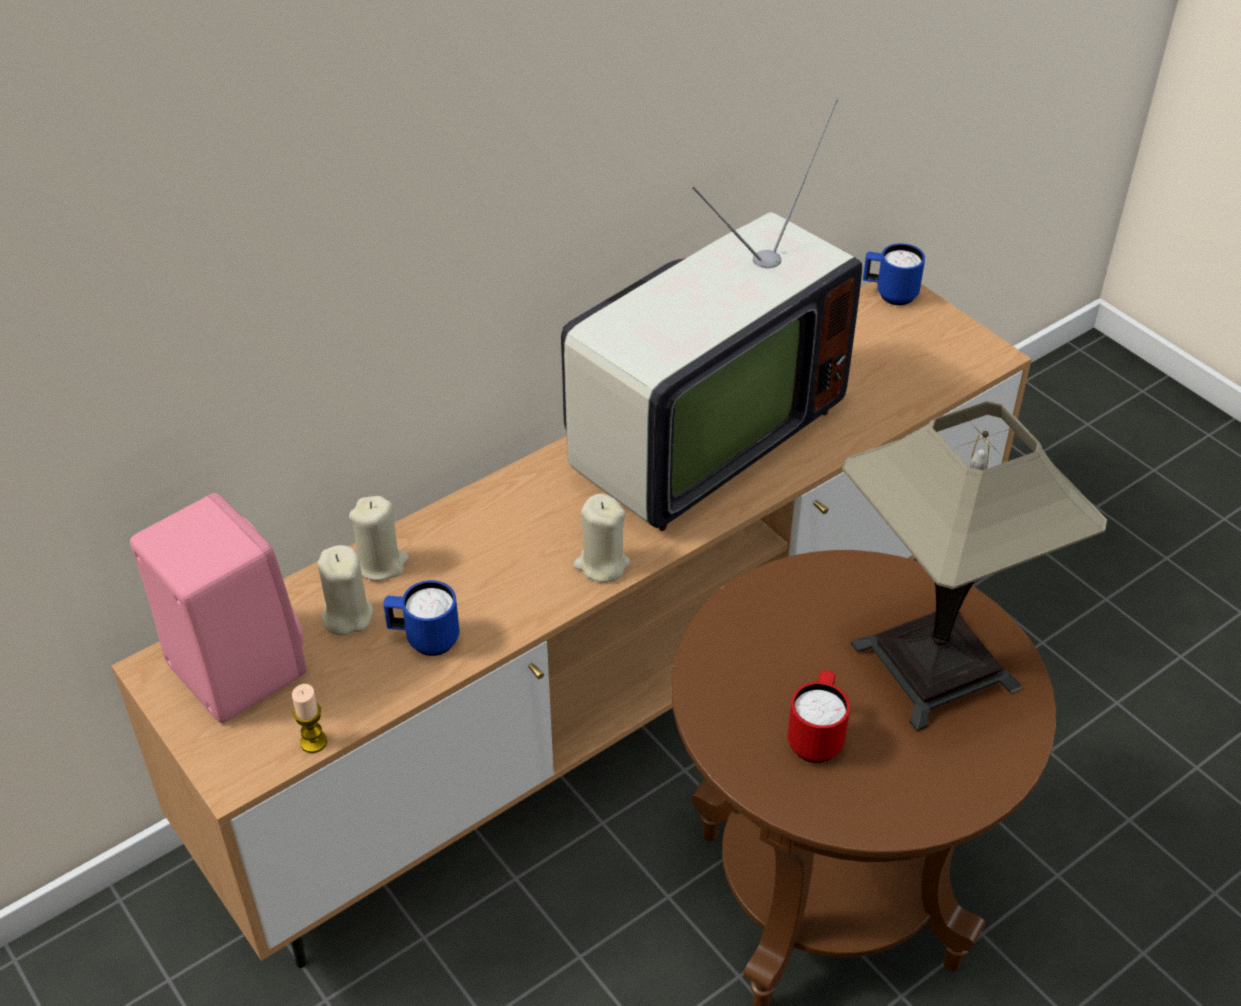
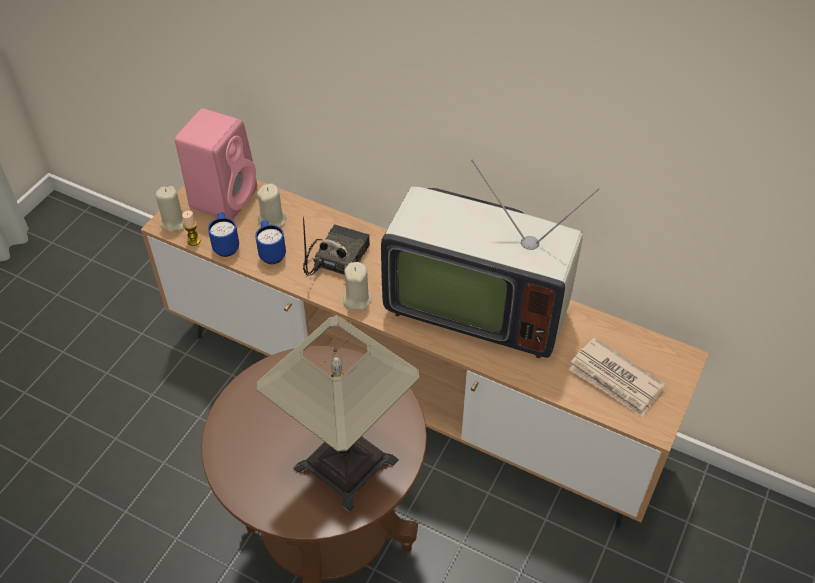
camera: 65 degrees right, 5 degrees up
beige candle [349,496,409,581] -> beige candle moved to [155,186,184,232]
red mug [787,670,850,763] -> none
blue mug [863,243,925,305] -> blue mug moved to [208,213,239,257]
none -> radio [303,217,370,276]
none -> newspaper [569,338,665,417]

